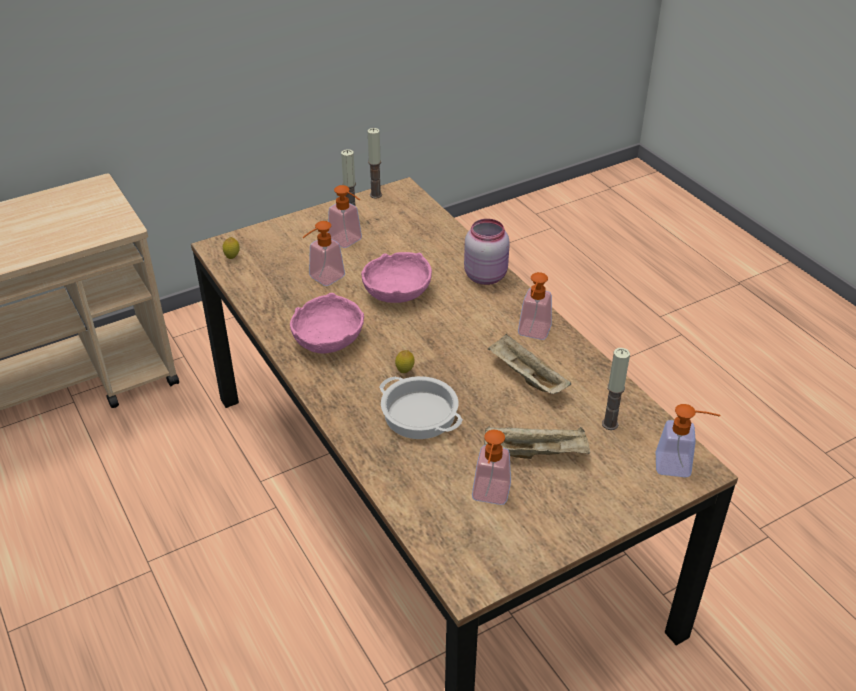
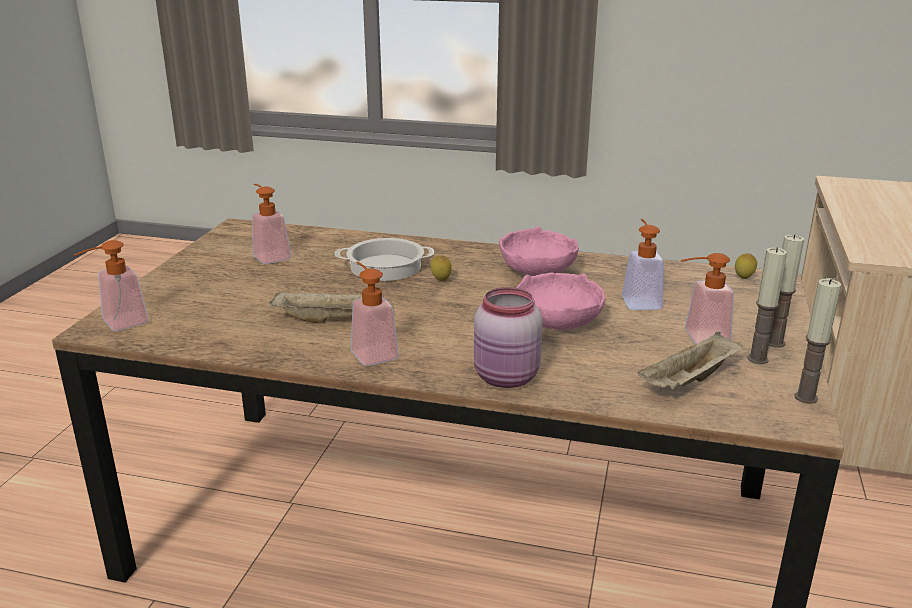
camera: 135 degrees right, 15 degrees down
beige tray [484,426,590,459] -> beige tray moved to [638,332,743,390]
candle [602,348,630,430] -> candle moved to [769,234,804,348]

